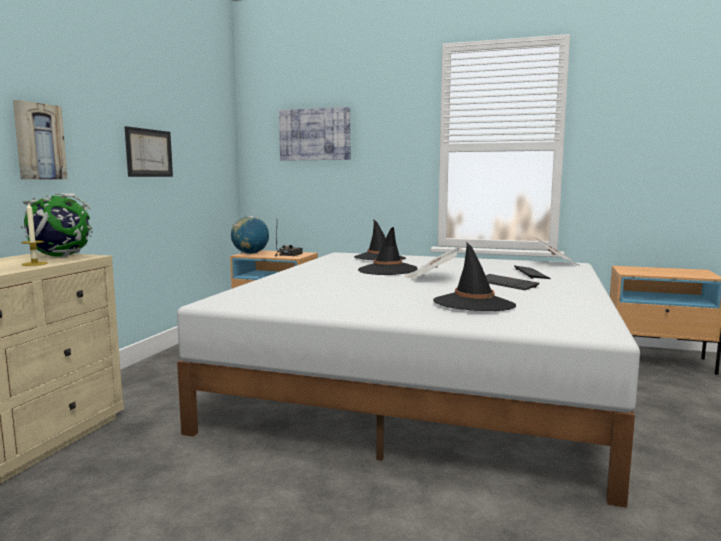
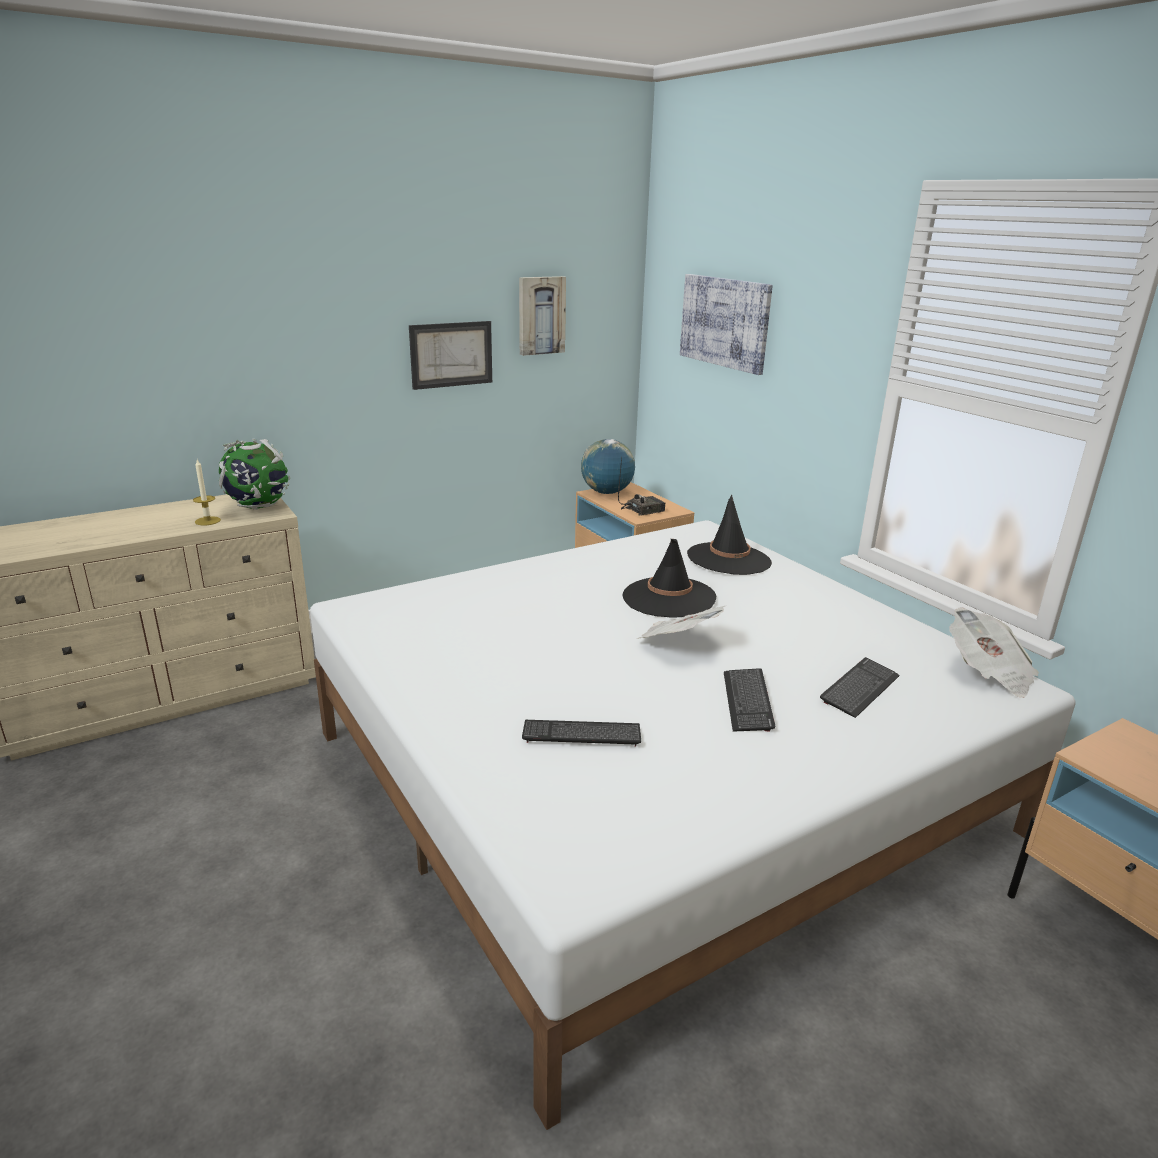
camera: 40 degrees right, 15 degrees up
picture [13,100,68,180] -> picture moved to [519,276,566,356]
black hat [433,242,516,311] -> keyboard [522,720,641,746]

